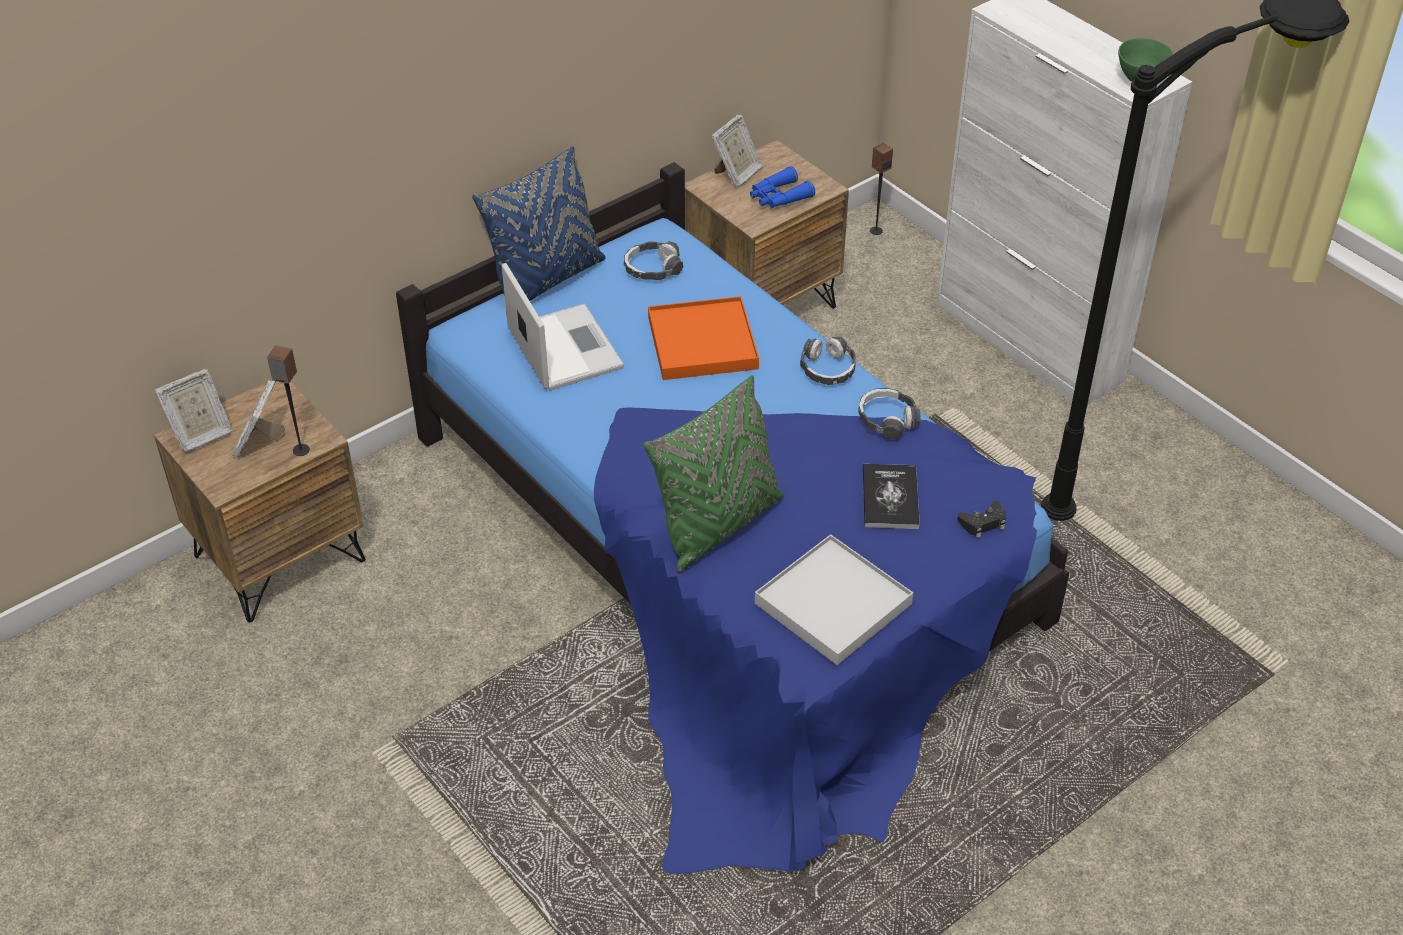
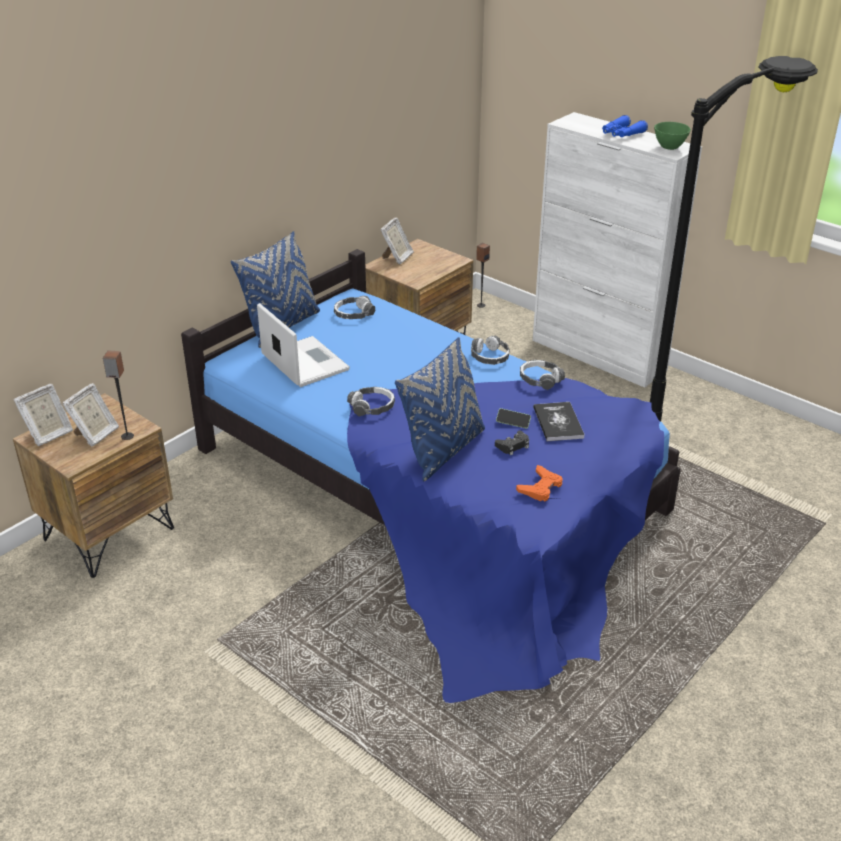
camera: 10 degrees left, 10 degrees down
picture frame [232,381,285,459] -> picture frame turned 150 degrees counterclockwise [62,383,119,447]
green pillow [643,375,784,572] -> blue pillow [395,337,485,481]
orange tray [648,296,759,380] -> none
blue binoculars [750,166,815,208] -> blue binoculars moved to [602,115,648,137]
white tray [755,534,913,665] -> orange game controller [516,465,563,502]
black game controller [957,501,1006,538] -> black game controller moved to [495,431,529,455]
none -> headphones [347,387,395,416]
none -> phone [496,408,531,429]

